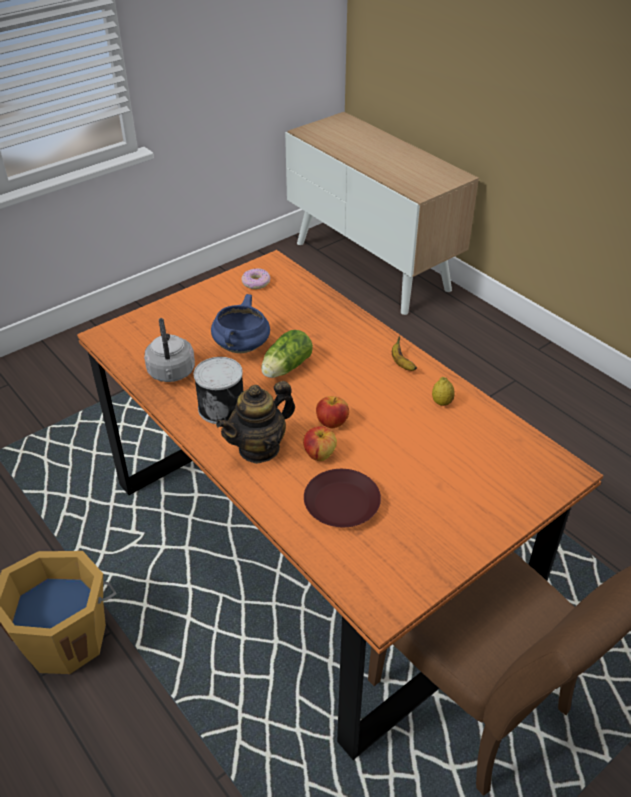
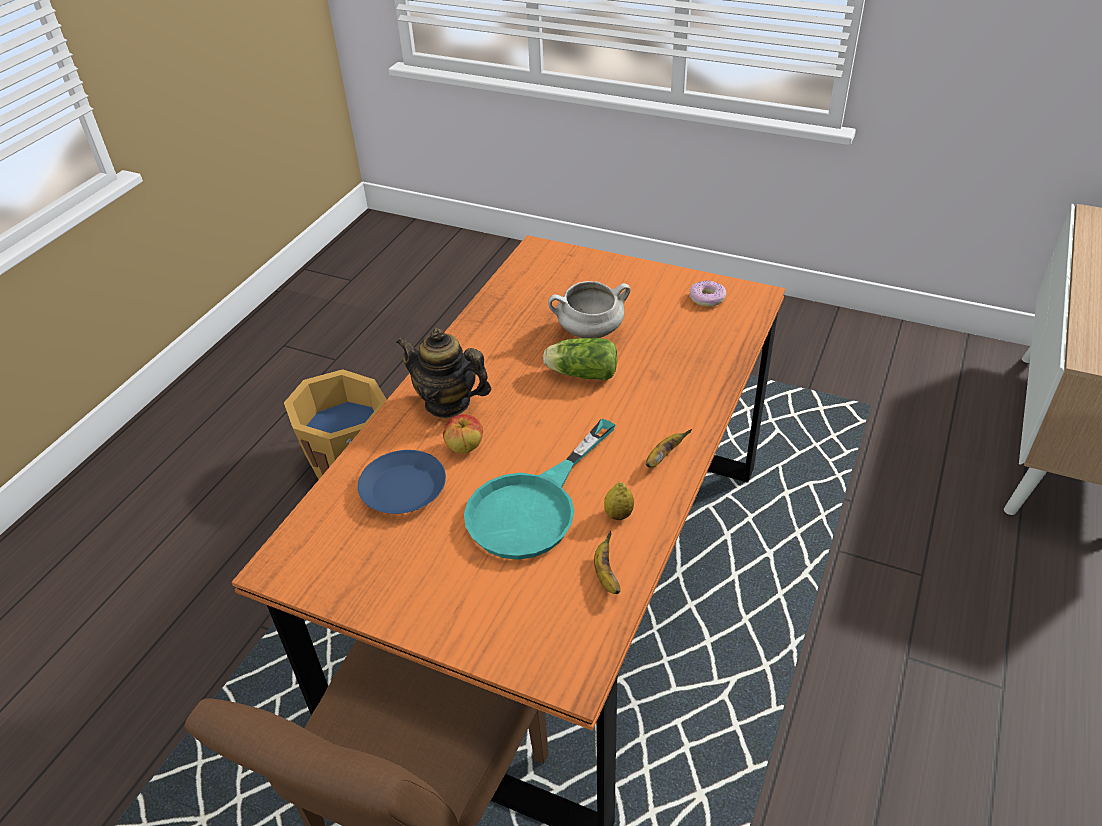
camera: 65 degrees right, 0 degrees up
grey kettle [144,318,195,382] -> none
can [194,357,243,424] -> none
blue cooking pot [211,294,270,353] -> white cooking pot [548,281,630,338]
brown plate [304,469,381,527] -> blue plate [358,450,446,514]
apple [316,396,349,429] -> none
none -> turquoise frying pan [464,418,615,560]
none -> banana [594,531,621,594]

